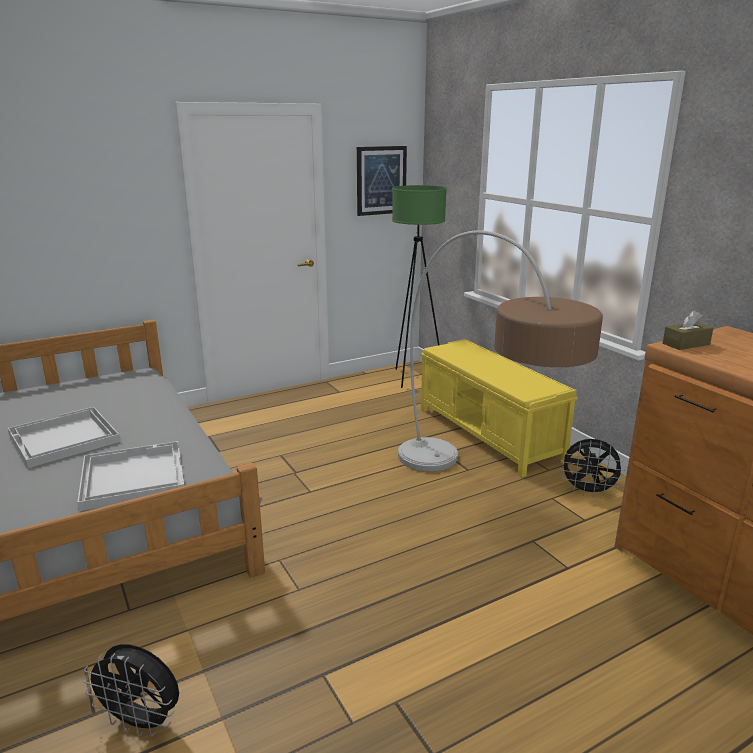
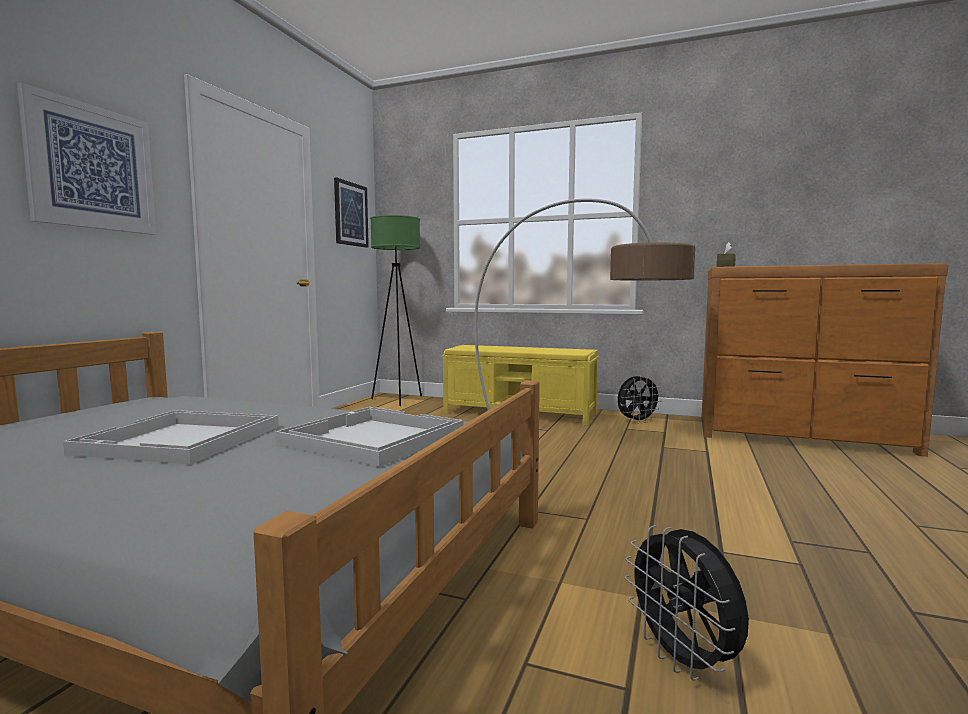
camera: 40 degrees left, 15 degrees down
black fan [82,644,179,736] -> black fan turned 90 degrees clockwise [625,525,749,681]
none -> picture [17,82,156,235]

